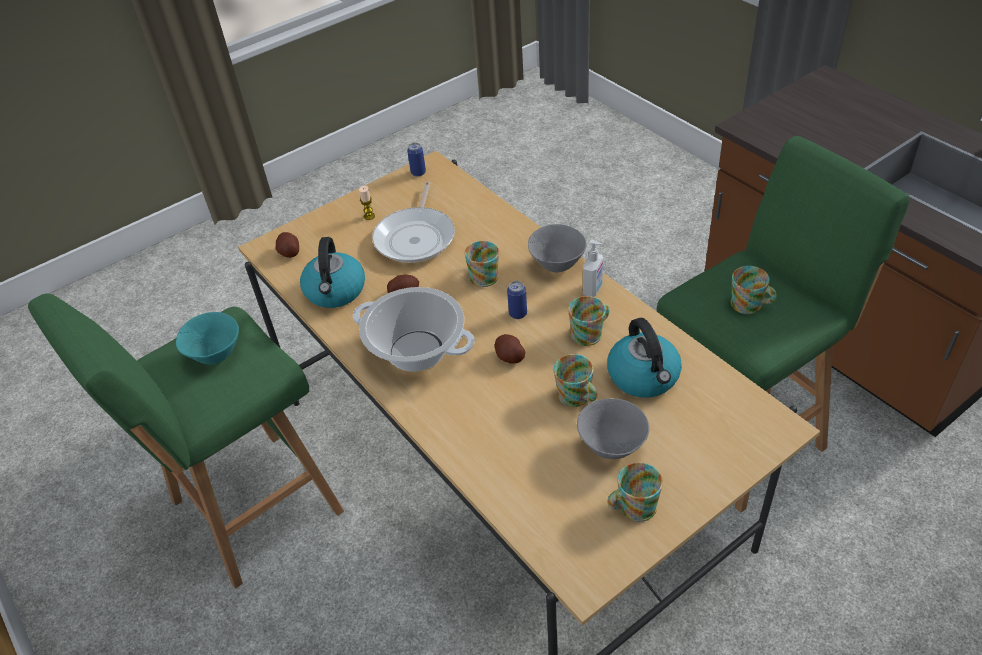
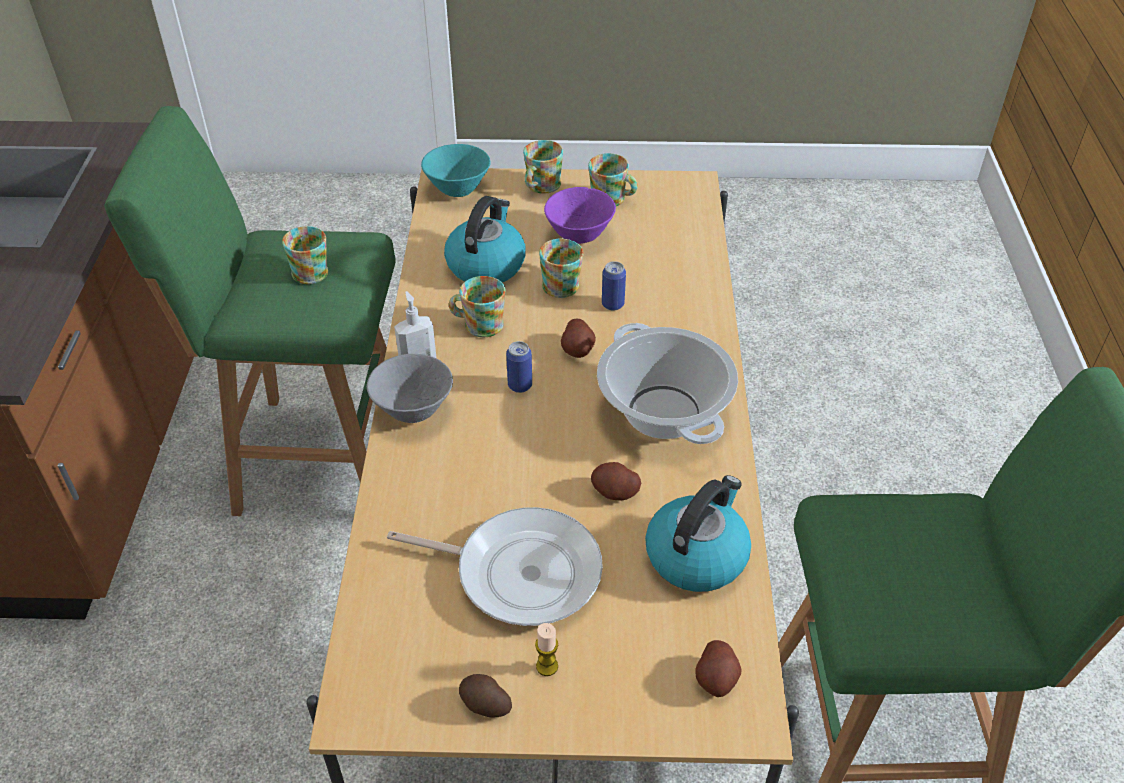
camera: 145 degrees left, 0 degrees up
turquoise bowl [176,312,239,364] -> turquoise bowl moved to [421,144,491,197]
frying pan [372,182,455,263] -> frying pan turned 60 degrees clockwise [387,507,603,626]
can [407,143,426,177] -> can moved to [602,261,626,311]
mug [465,241,499,287] -> mug moved to [523,140,563,194]
grey bowl [577,398,649,459] -> purple bowl [544,187,616,244]
none -> potato [459,674,512,718]

